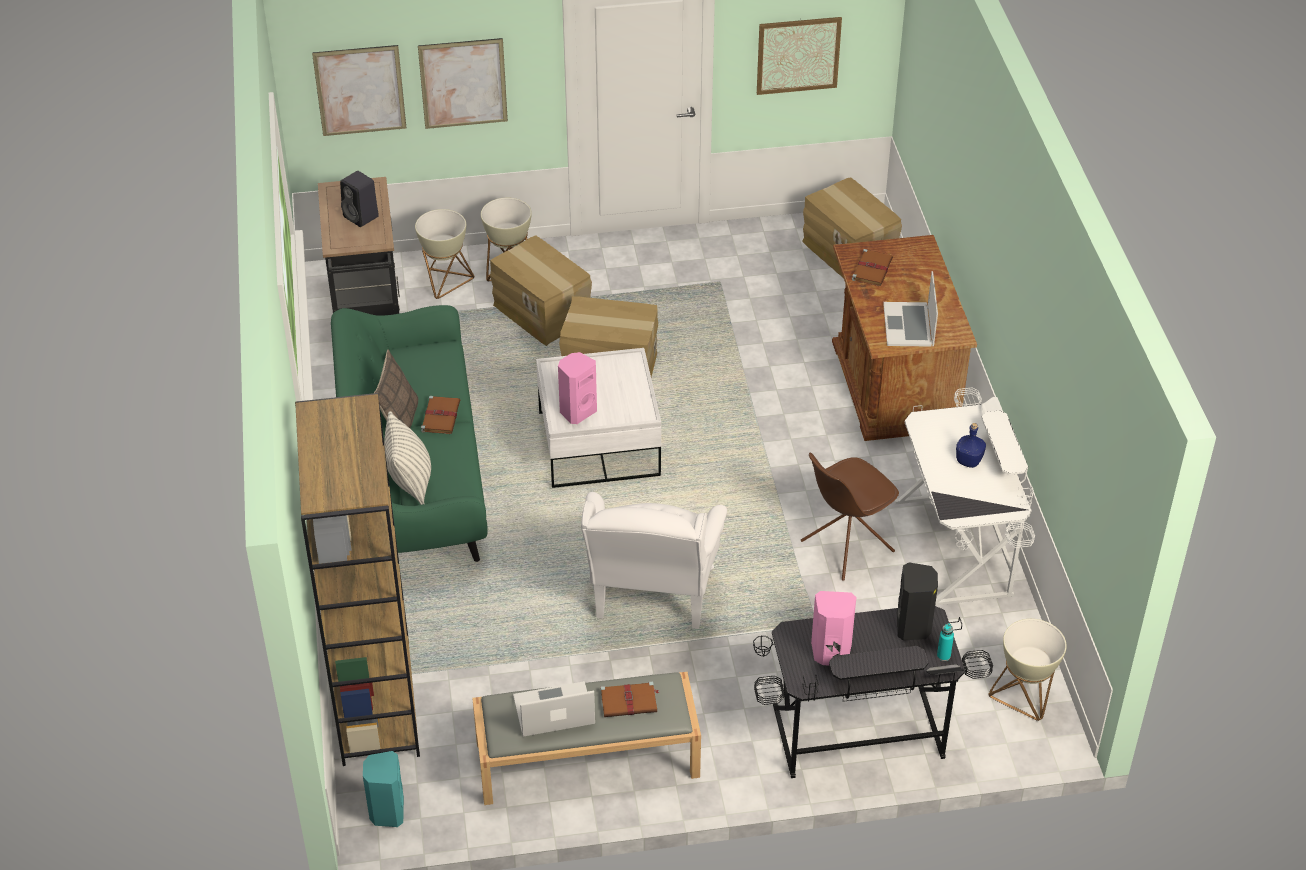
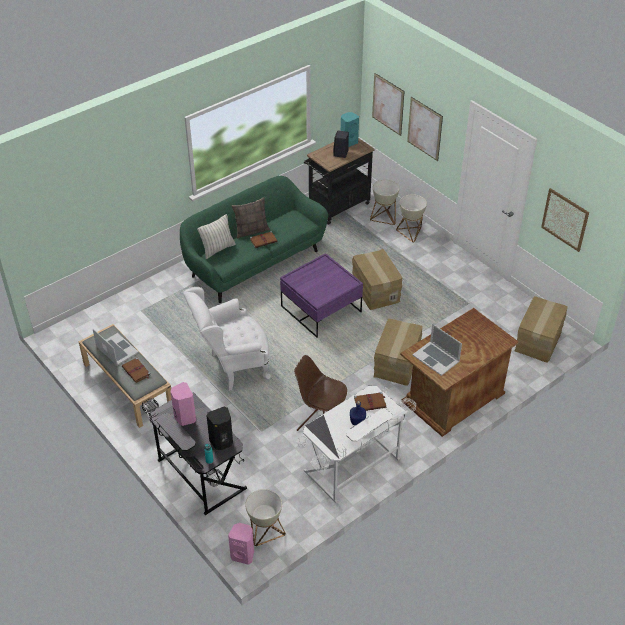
camera: 60 degrees right, 0 degrees up
brown bookcase [295,393,420,766] -> none
turquoise speaker [363,751,404,827] -> turquoise speaker moved to [341,112,359,147]
cardboard box [490,236,592,346] -> cardboard box moved to [374,318,423,386]
white coffee table [536,348,661,488] -> purple coffee table [280,253,363,338]
pink speaker [558,352,597,424] -> pink speaker moved to [228,523,254,565]
brown book [852,249,893,286] -> brown book moved to [354,392,386,411]
laptop [883,271,938,347] -> laptop turned 105 degrees counterclockwise [412,324,462,376]

